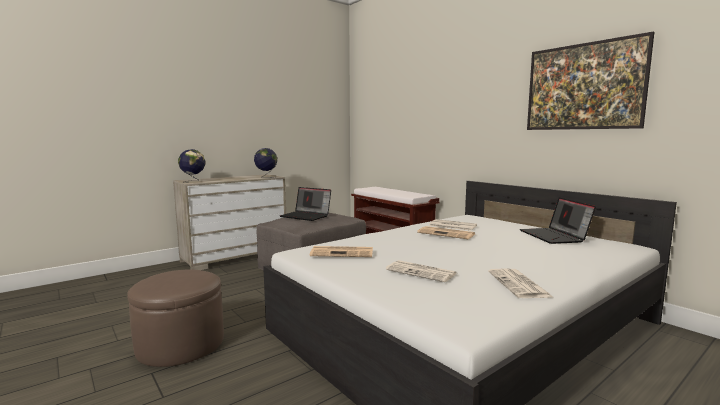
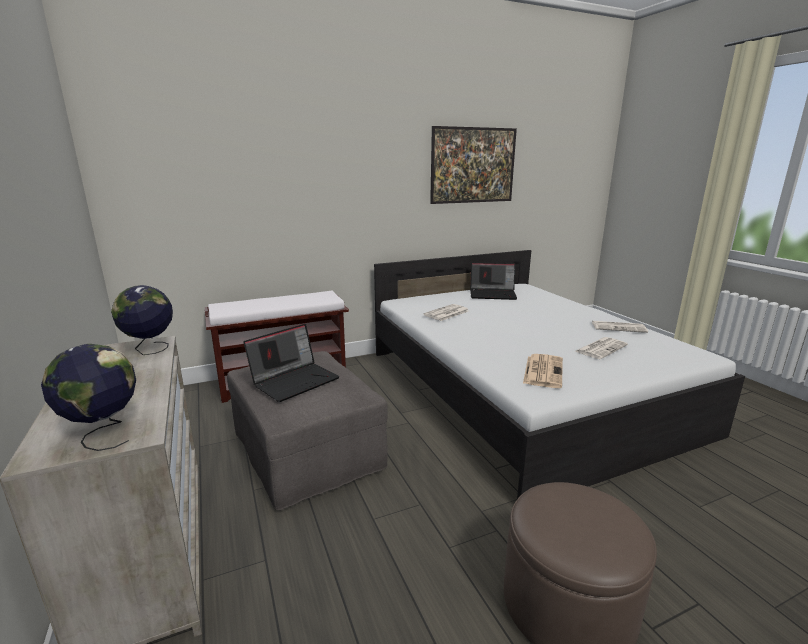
camera: 75 degrees left, 10 degrees up
newspaper [417,226,475,239] -> none

